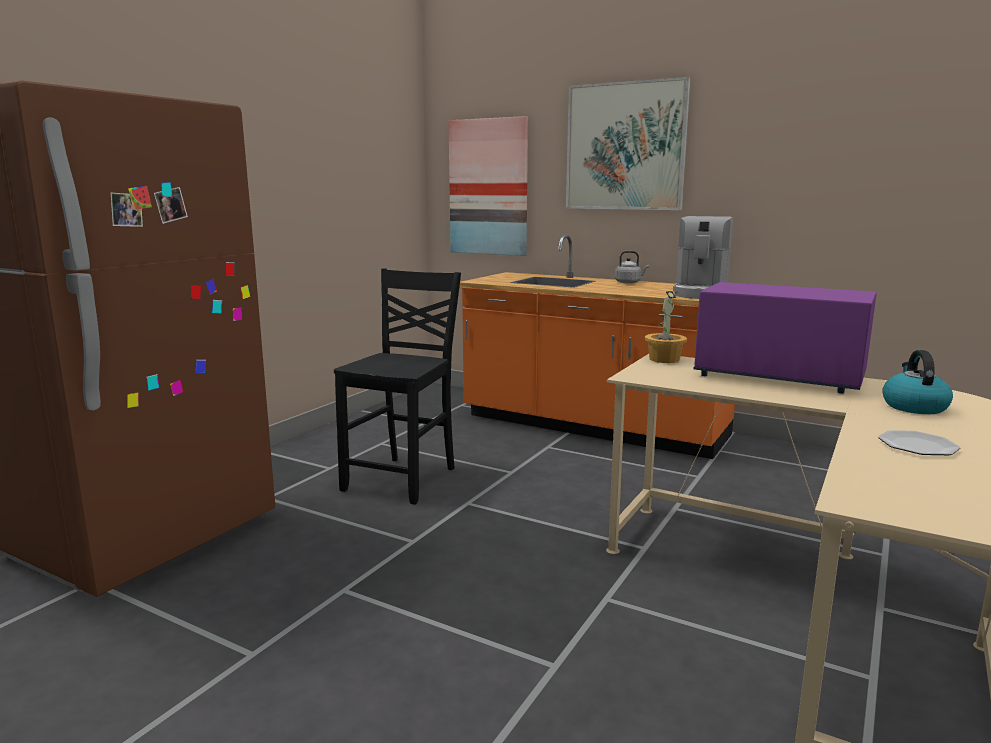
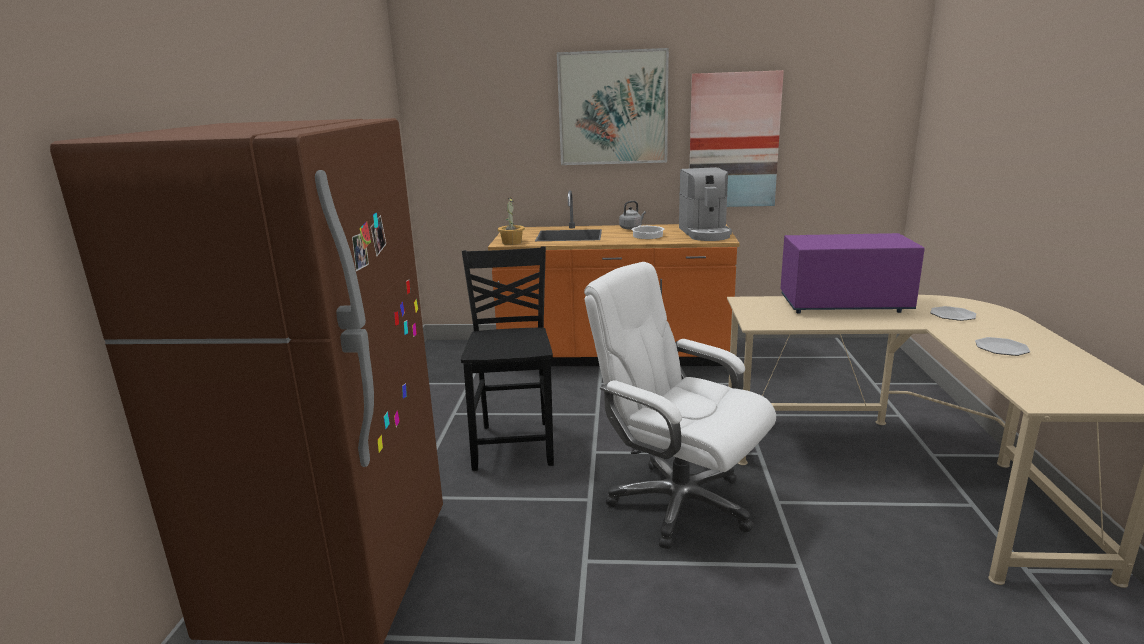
camera: 25 degrees left, 5 degrees up
picture [449,116,528,256] -> picture moved to [690,70,784,207]
potted plant [645,291,687,363] -> potted plant moved to [498,197,525,245]
kettle [882,350,953,414] -> plate [930,306,976,321]
none -> white office chair [584,262,776,549]
none -> cooking pot [631,225,664,239]

